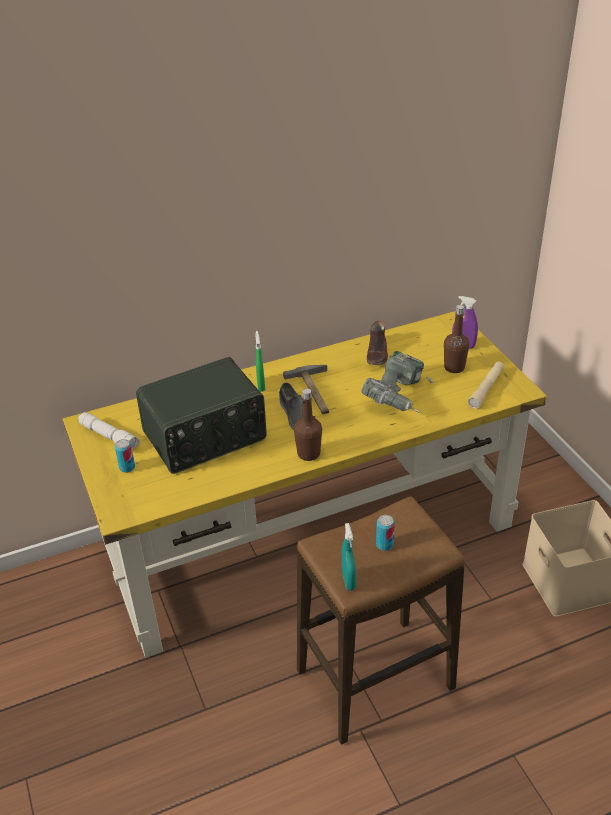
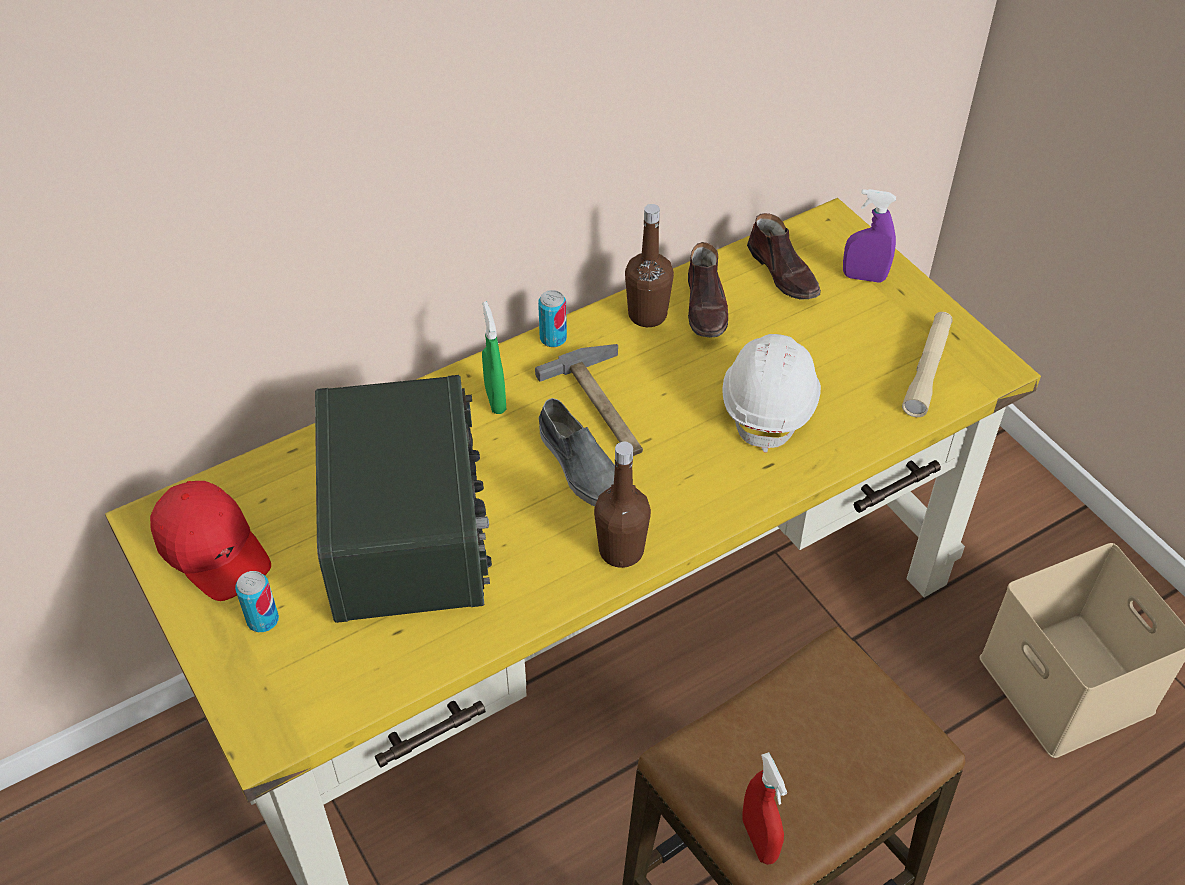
camera: 10 degrees left, 10 degrees up
white flashlight [78,412,140,449] -> red cap [150,481,271,601]
radio [136,357,267,474] -> radio turned 60 degrees counterclockwise [315,375,492,623]
turquoise spray bottle [342,523,356,590] -> red spray bottle [743,752,787,865]
power drill [362,351,433,413] -> white hard hat [723,334,821,453]
can [376,515,395,551] -> can moved to [538,290,567,347]
brown bottle [444,305,470,373] -> brown bottle moved to [625,204,674,327]
none -> brown shoe [747,213,821,300]

